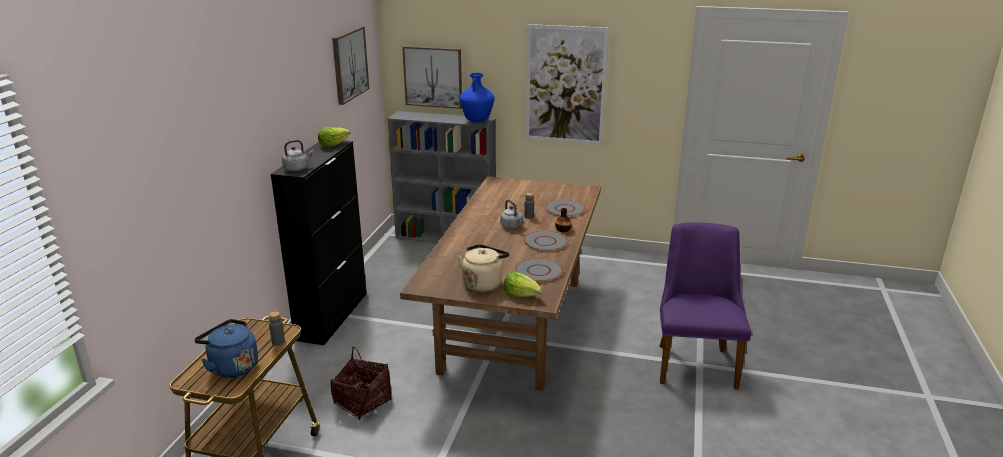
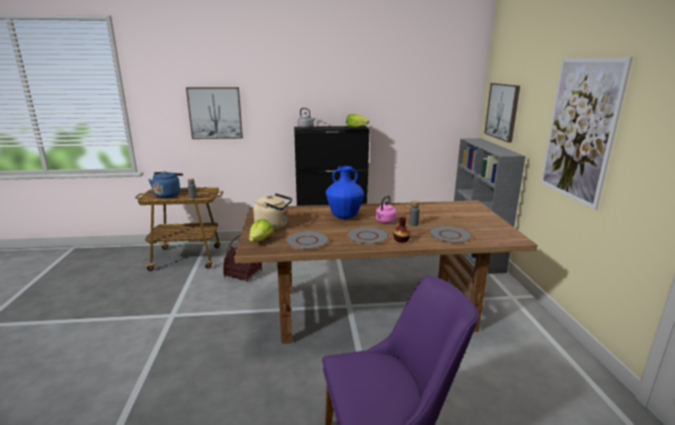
camera: 70 degrees right, 5 degrees down
picture [332,26,369,105] -> picture moved to [186,87,243,139]
blue vase [459,73,495,122] -> blue vase moved to [326,166,364,219]
grey kettle [500,200,523,229] -> pink kettle [376,196,397,223]

